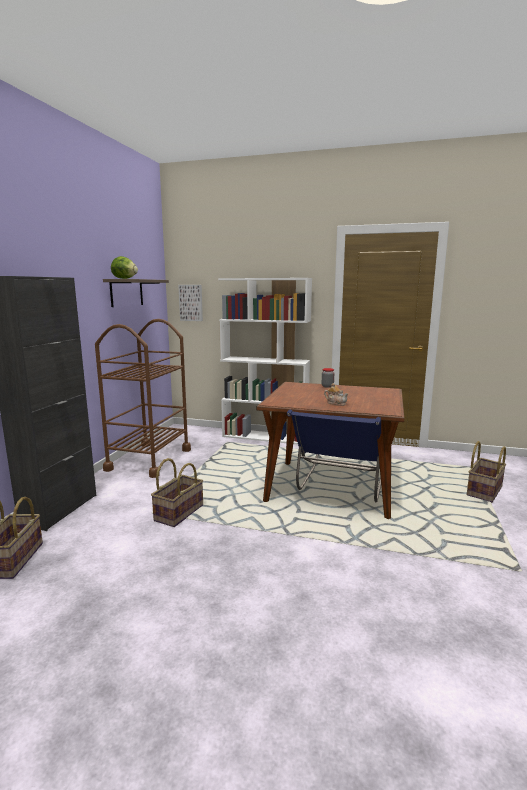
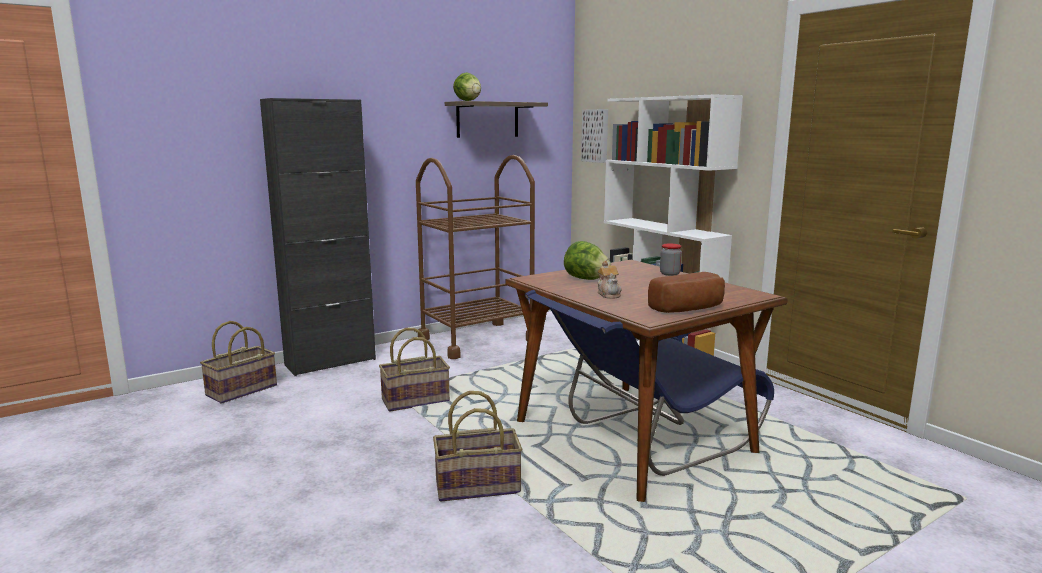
camera: 40 degrees right, 0 degrees up
basket [467,441,506,503] -> basket moved to [433,391,522,501]
none -> lettuce [564,241,611,280]
none -> bread [648,272,725,313]

